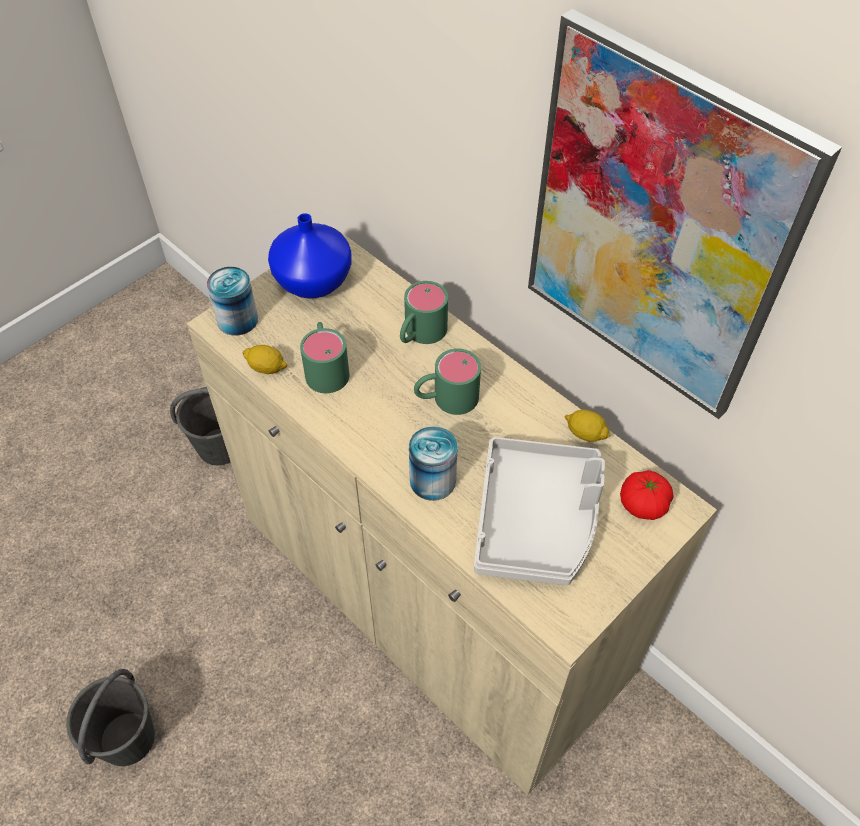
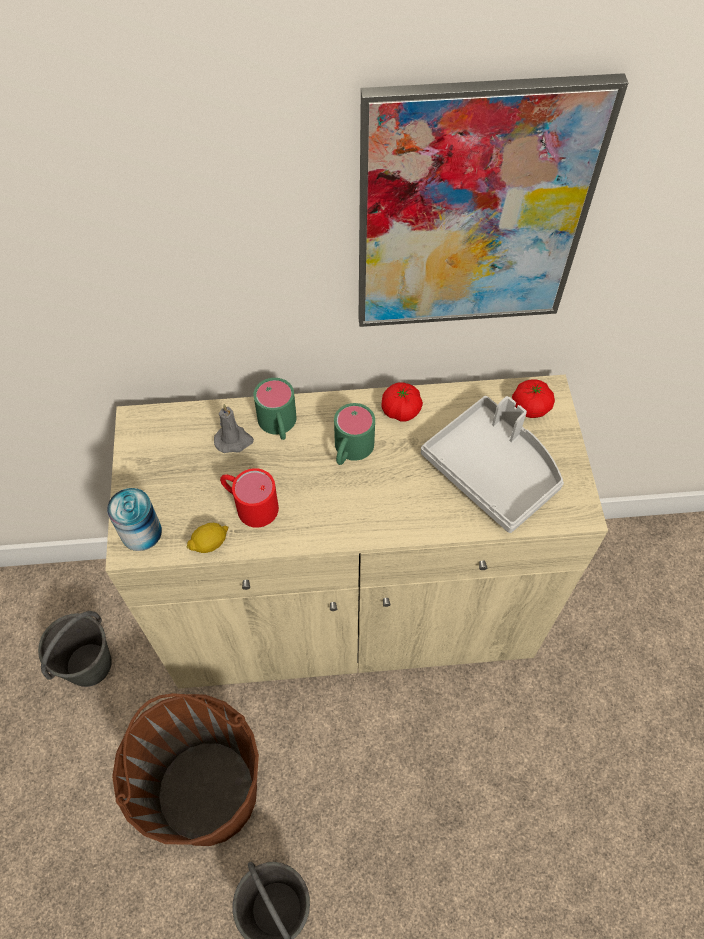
camera: 50 degrees left, 5 degrees up
blue vase [268,213,352,298] -> none
green mug [300,322,350,393] -> red mug [220,468,279,528]
can [409,426,458,501] -> none
lemon [565,409,610,442] -> none
none -> brown bucket [112,693,259,846]
none -> grey candle [214,404,254,453]
none -> tomato [381,383,423,422]

